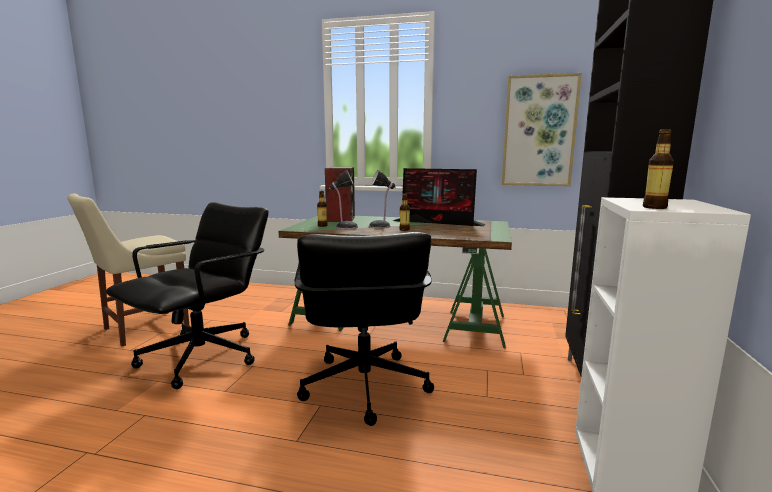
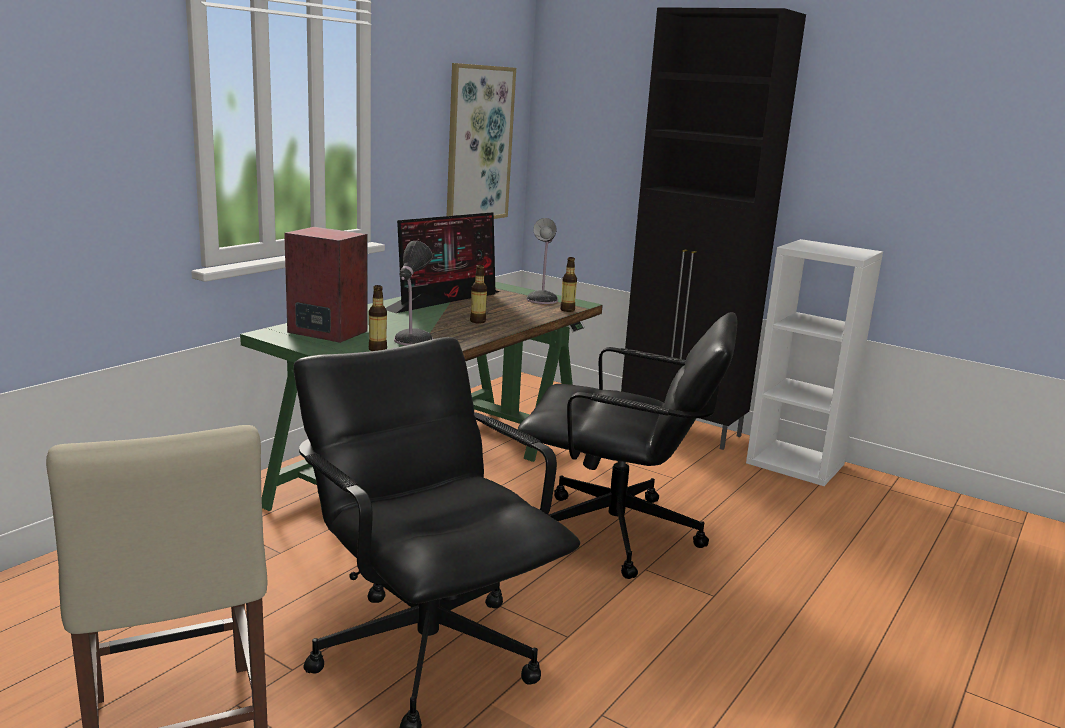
camera: 70 degrees left, 5 degrees up
table lamp [369,170,396,228] -> table lamp moved to [526,218,558,304]
bottle [643,129,674,209] -> bottle moved to [560,257,577,312]

